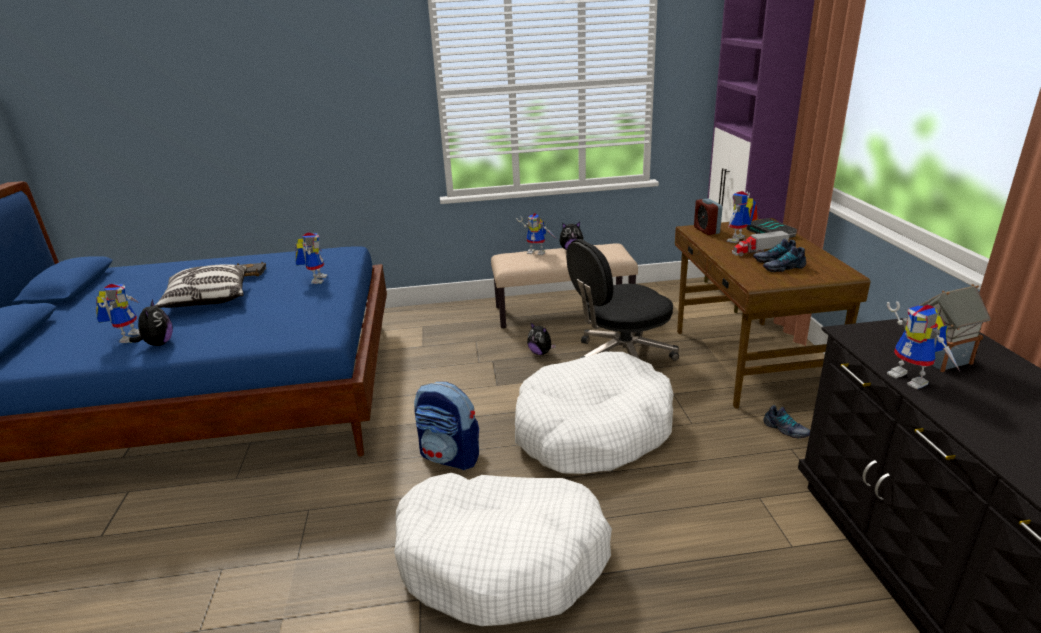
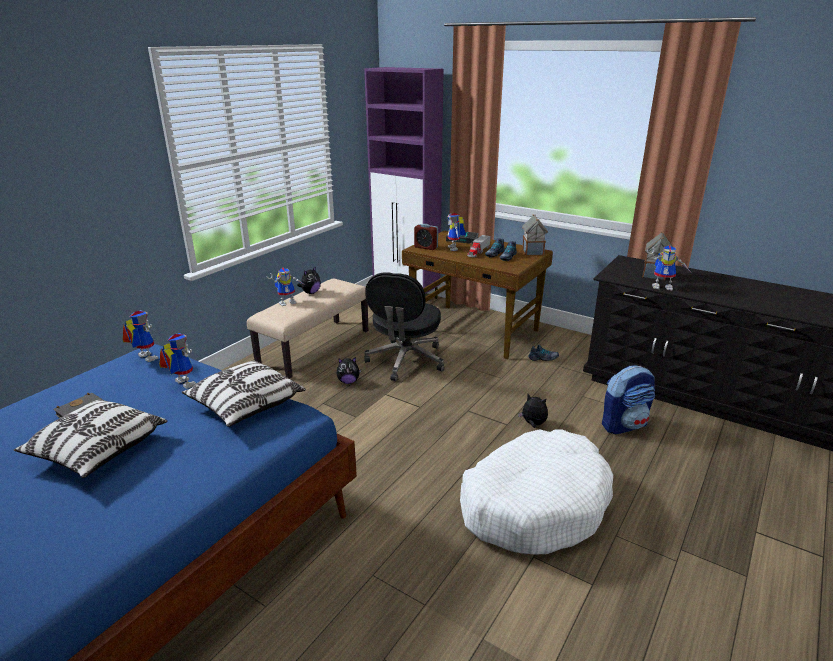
camera: 50 degrees left, 0 degrees up
toy robot [96,284,140,343] -> toy robot moved to [122,310,158,362]
plush toy [129,299,173,346] -> plush toy moved to [518,394,548,428]
backpack [414,382,479,470] -> backpack moved to [602,365,655,434]
white dog bed [515,352,674,474] -> none
none -> pillow [182,361,306,427]
none -> toy house [522,215,548,256]

